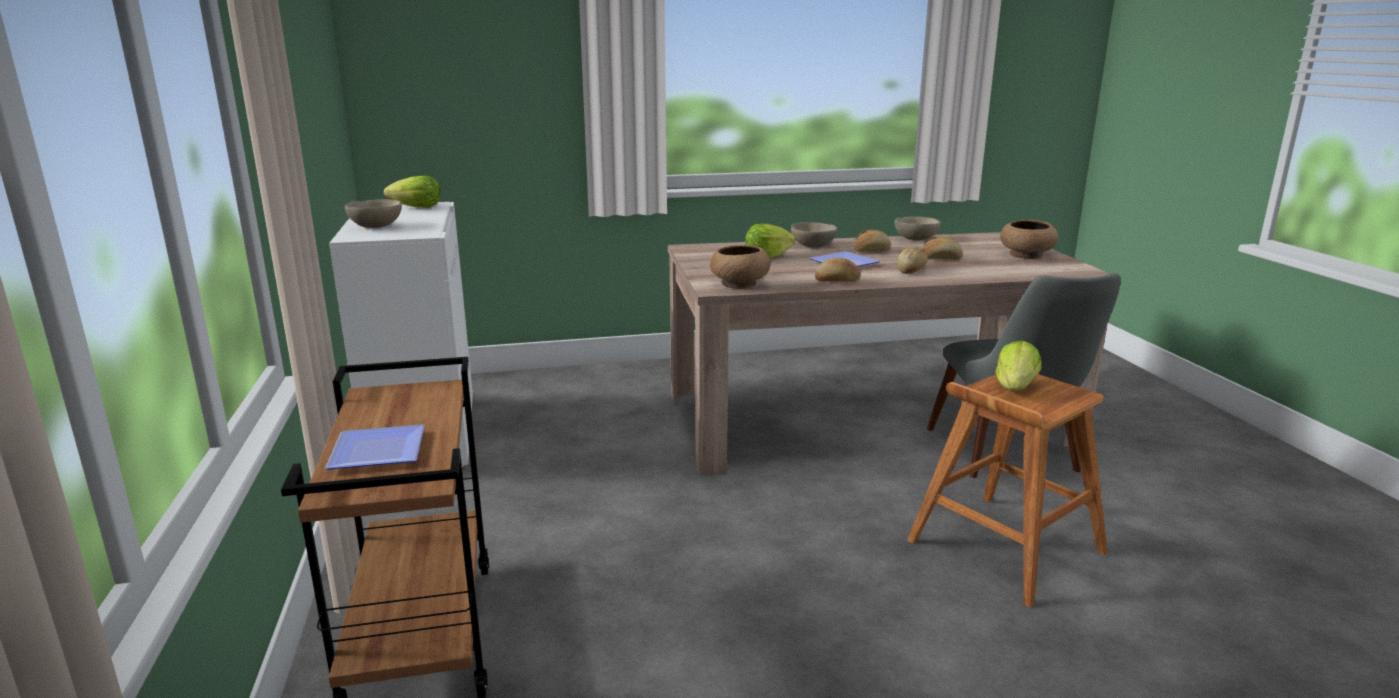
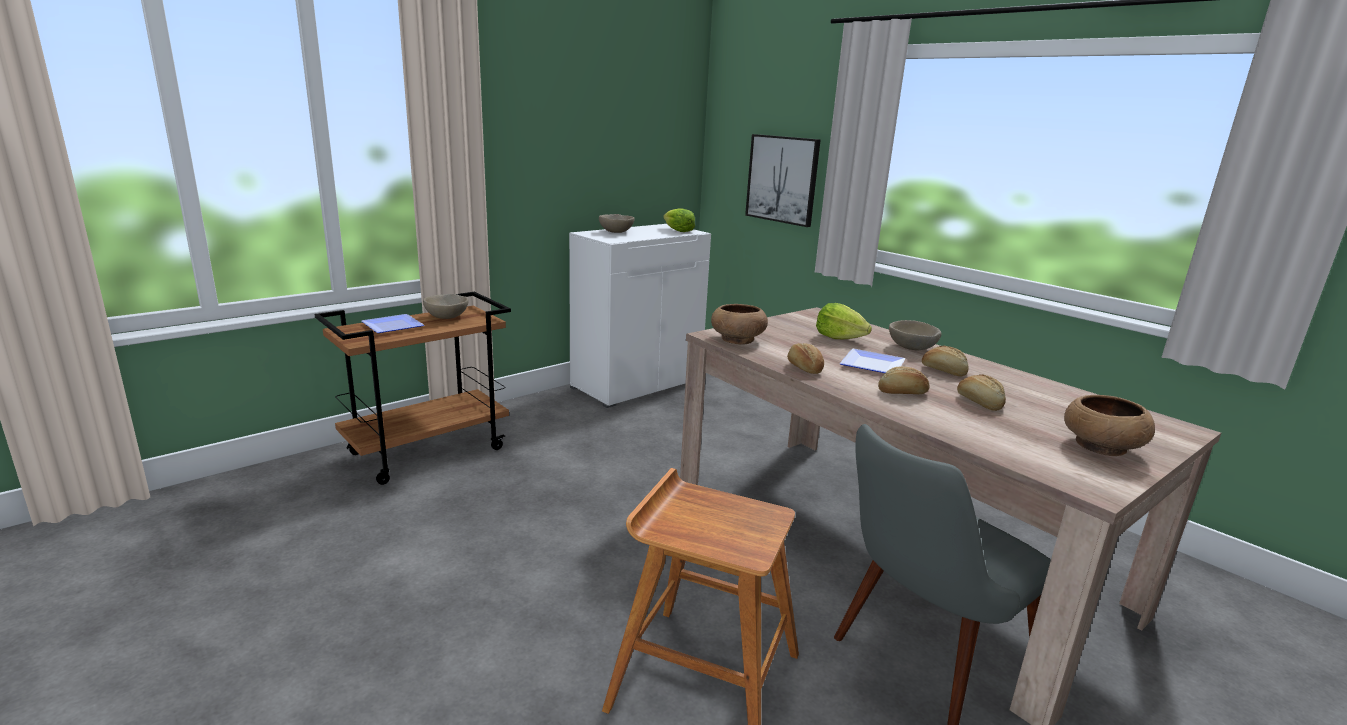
camera: 60 degrees right, 0 degrees up
beige bowl [895,216,941,240] -> beige bowl moved to [423,294,469,319]
lettuce [995,340,1042,391] -> none
none -> picture [745,134,821,227]

